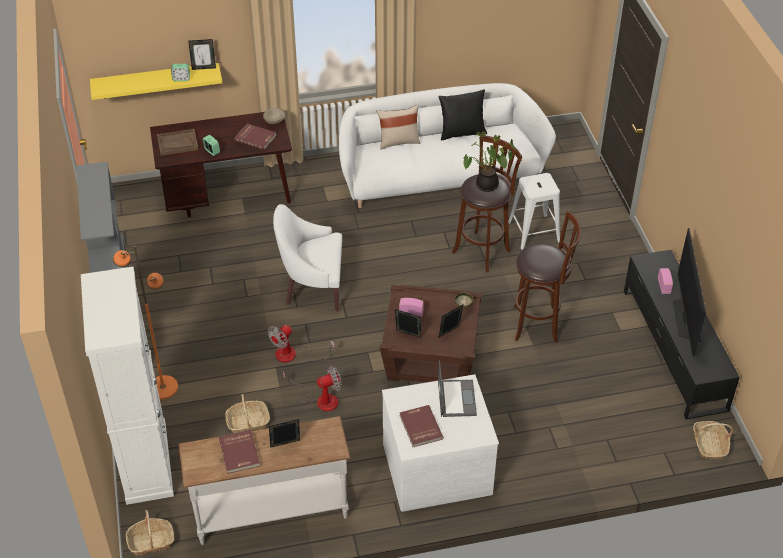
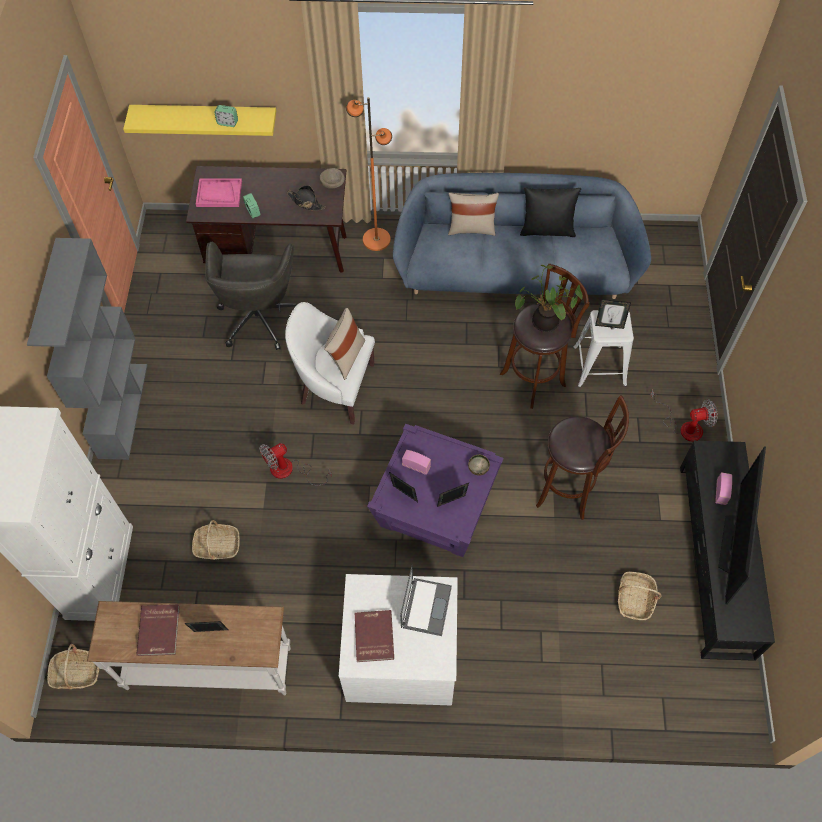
camera: 15 degrees right, 15 degrees up
orange floor lamp [113,246,178,400] -> orange floor lamp moved to [346,97,392,251]
brown tray [157,129,199,156] -> pink tray [196,178,242,207]
picture frame [188,39,216,70] -> picture frame moved to [595,299,631,329]
red book [234,123,277,150] -> black hat [286,185,326,211]
fan [283,366,342,411] -> fan moved to [651,389,718,442]
white sofa [339,83,556,208] -> blue sofa [393,173,651,299]
brown side table [380,285,482,382] -> purple side table [367,424,504,557]
basket [693,421,733,459] -> basket moved to [618,572,662,620]
none -> grey office chair [205,242,297,350]
none -> beige pillow [324,308,365,380]

